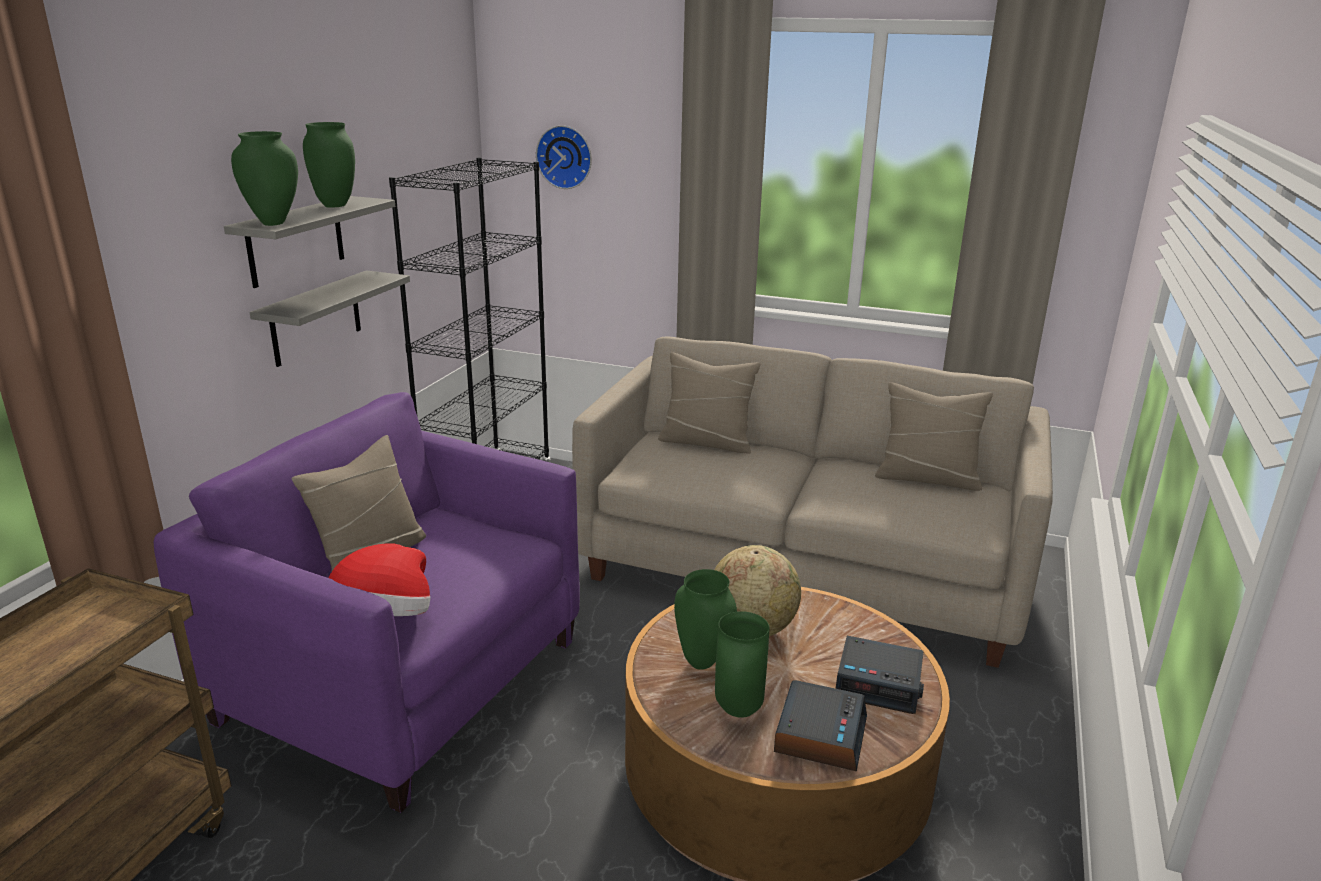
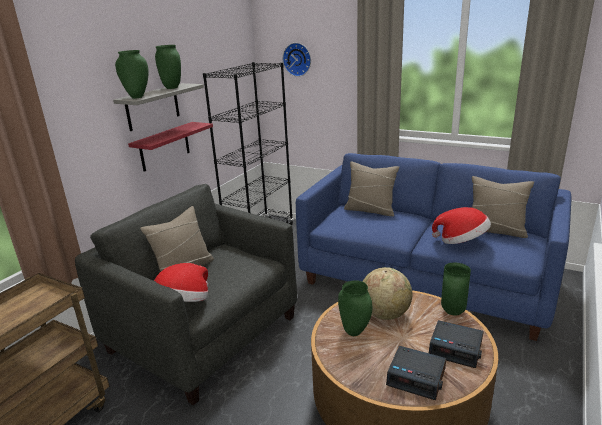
camera: 10 degrees right, 0 degrees up
purple armchair [153,392,580,813] -> grey armchair [75,184,297,406]
grey shelf [250,270,410,367] -> red shelf [128,122,213,172]
beige sofa [572,336,1053,668] -> blue sofa [296,153,571,341]
green vase [715,611,769,718] -> green vase moved to [441,263,471,316]
alarm clock [774,680,867,771] -> alarm clock turned 90 degrees clockwise [386,346,446,400]
none -> hat [432,207,491,244]

